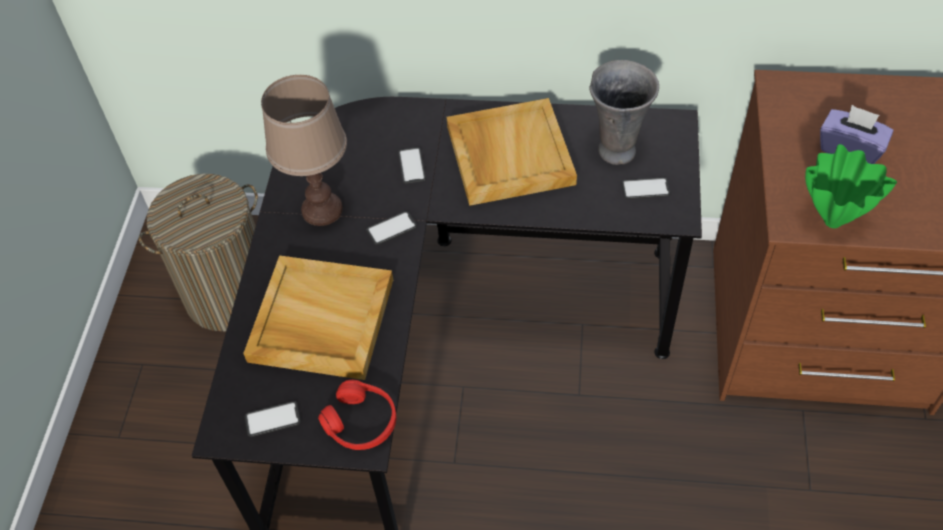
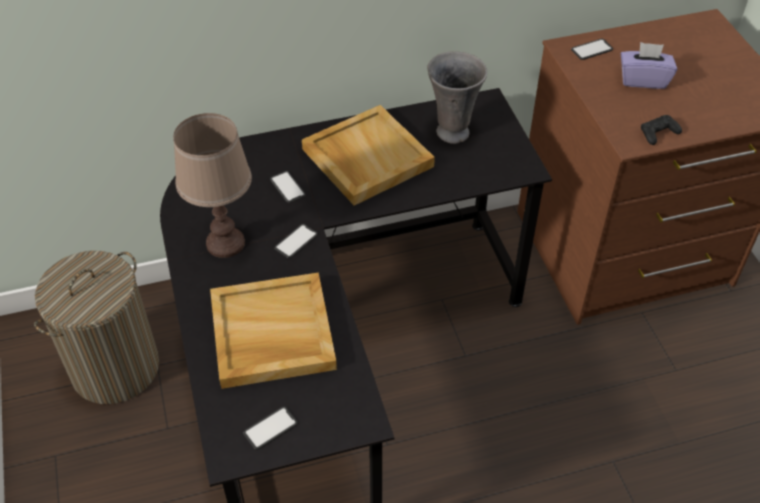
camera: 25 degrees left, 5 degrees down
red headphones [318,380,396,450] -> none
phone [621,177,671,199] -> phone moved to [571,39,613,60]
green vase [805,144,897,228] -> black game controller [641,115,682,145]

